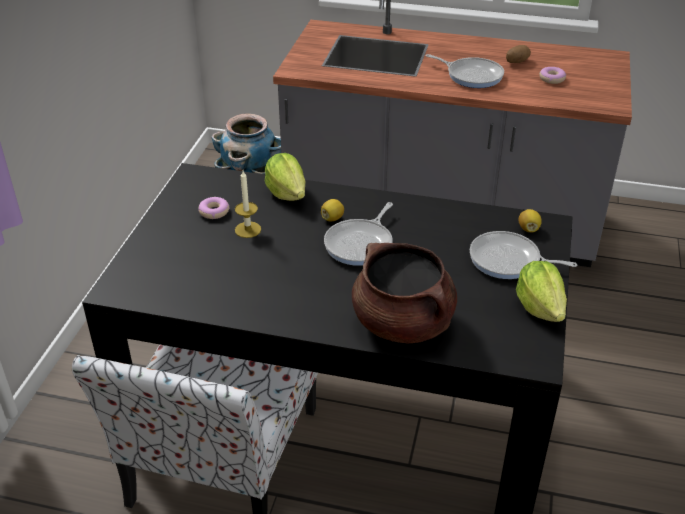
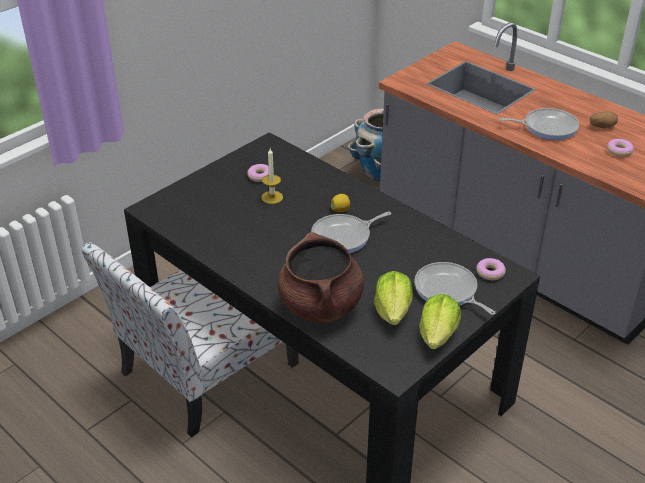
camera: 30 degrees right, 0 degrees up
lettuce [265,153,305,201] -> lettuce moved to [374,271,413,325]
frying pan [426,54,504,88] -> frying pan turned 60 degrees counterclockwise [499,108,579,140]
lemon [518,209,542,232] -> donut [477,258,506,280]

